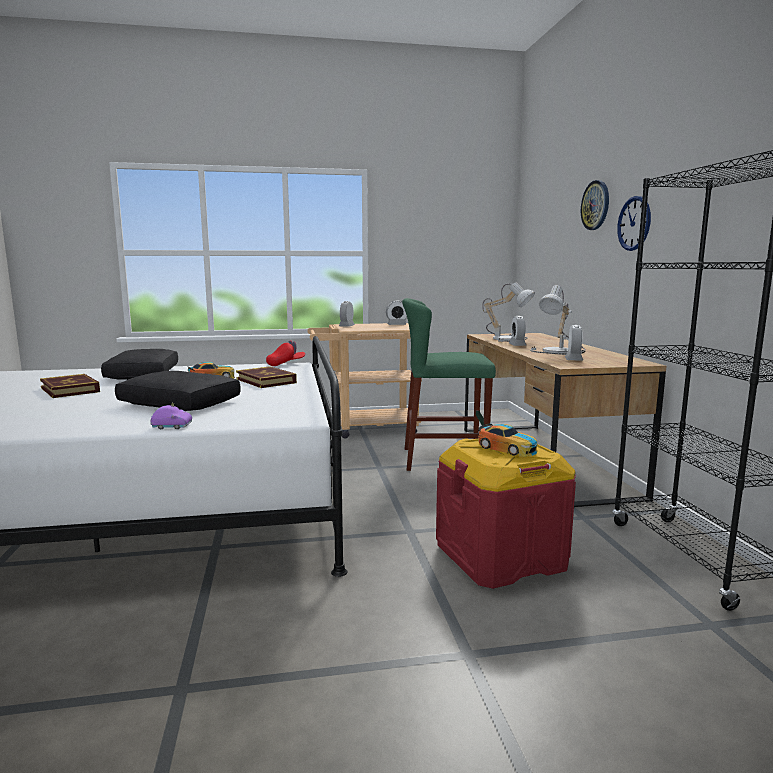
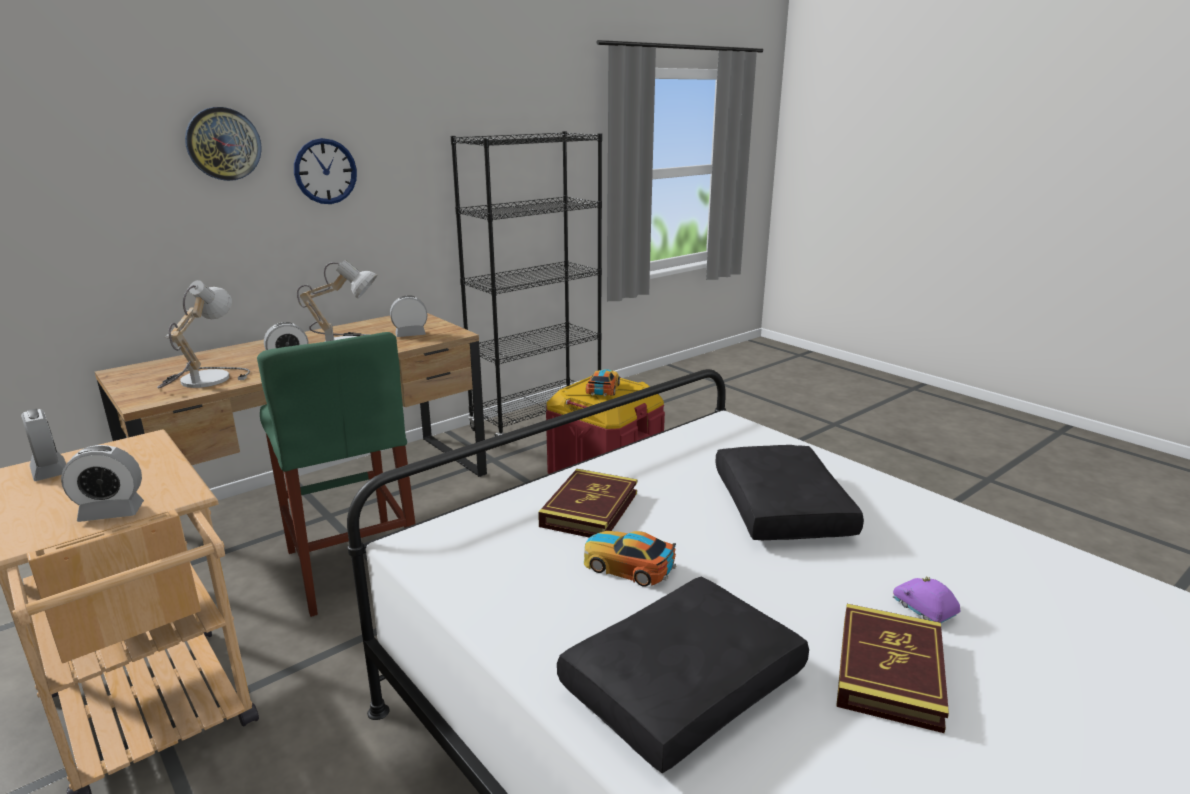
camera: 120 degrees left, 10 degrees up
purple toy car [150,402,192,429] -> purple toy car moved to [893,576,961,623]
red cap [266,340,306,366] -> none

